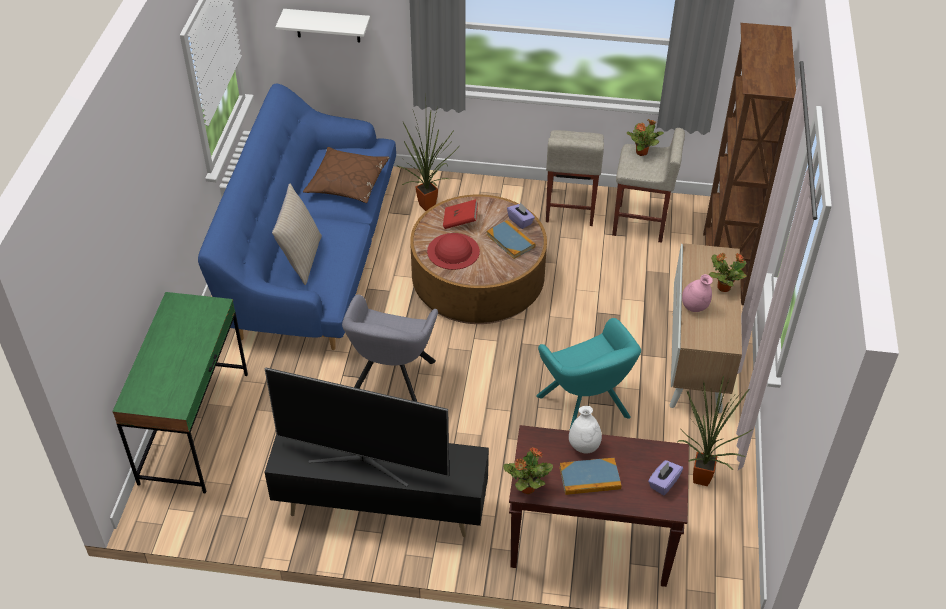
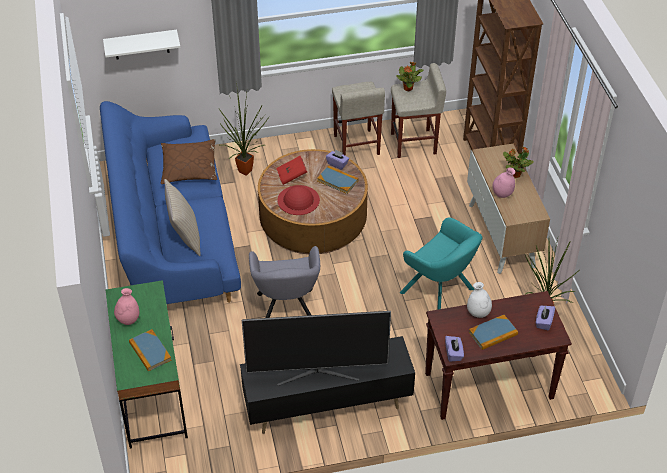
camera: 20 degrees left, 0 degrees up
potted plant [503,447,553,494] -> purple tissue box [445,336,464,362]
none -> pink vase [114,288,139,325]
none -> book [129,329,172,371]

